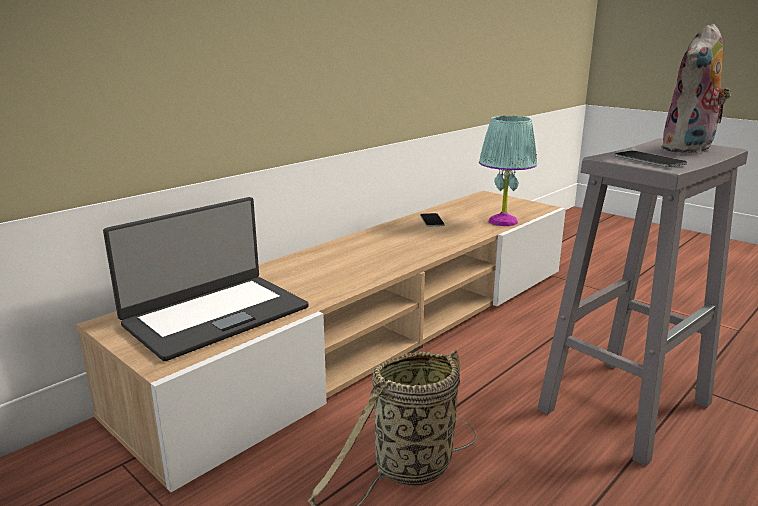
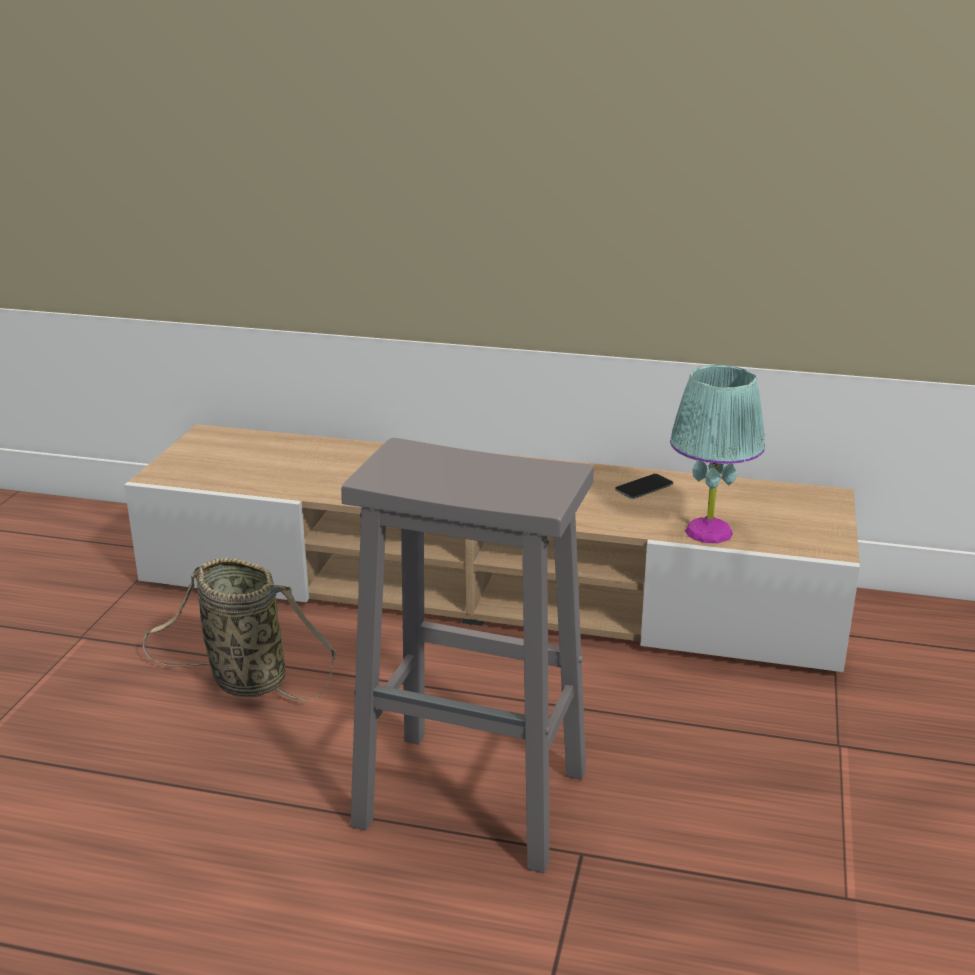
camera: 60 degrees right, 5 degrees up
laptop [103,197,309,361] -> none
phone [615,151,687,167] -> none
plush toy [660,24,731,154] -> none

